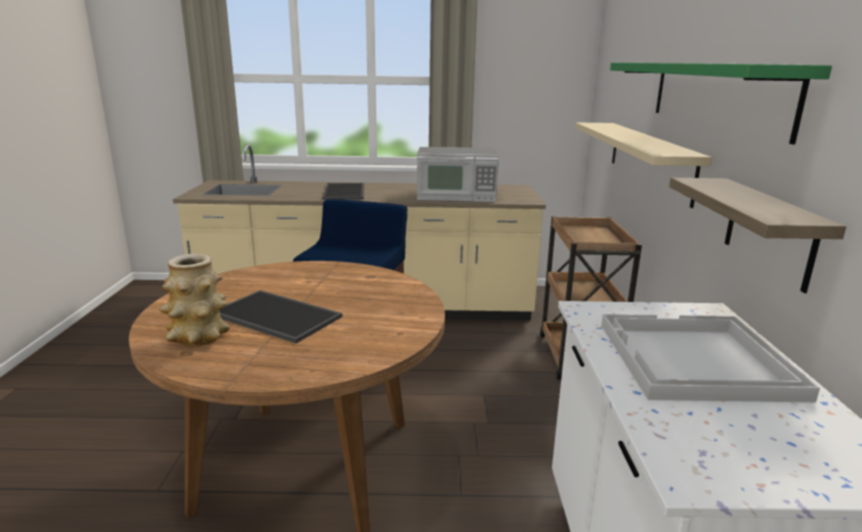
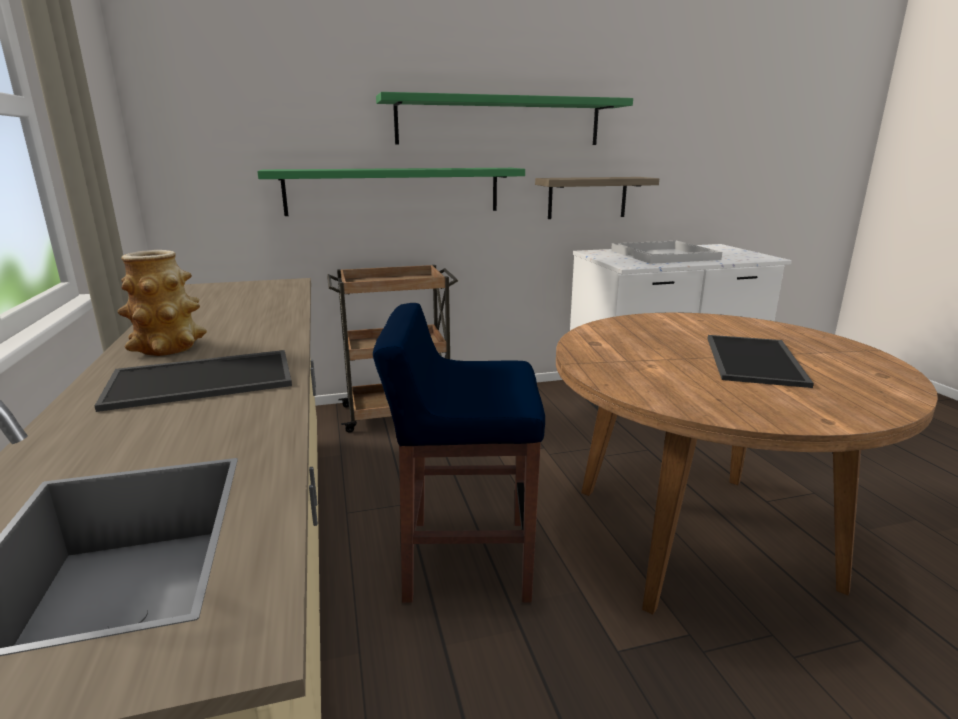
camera: 105 degrees left, 0 degrees up
vase [159,254,230,346] -> vase moved to [117,250,207,356]
microwave [417,147,499,202] -> none
beige shelf [575,122,712,208] -> green shelf [257,168,525,216]

